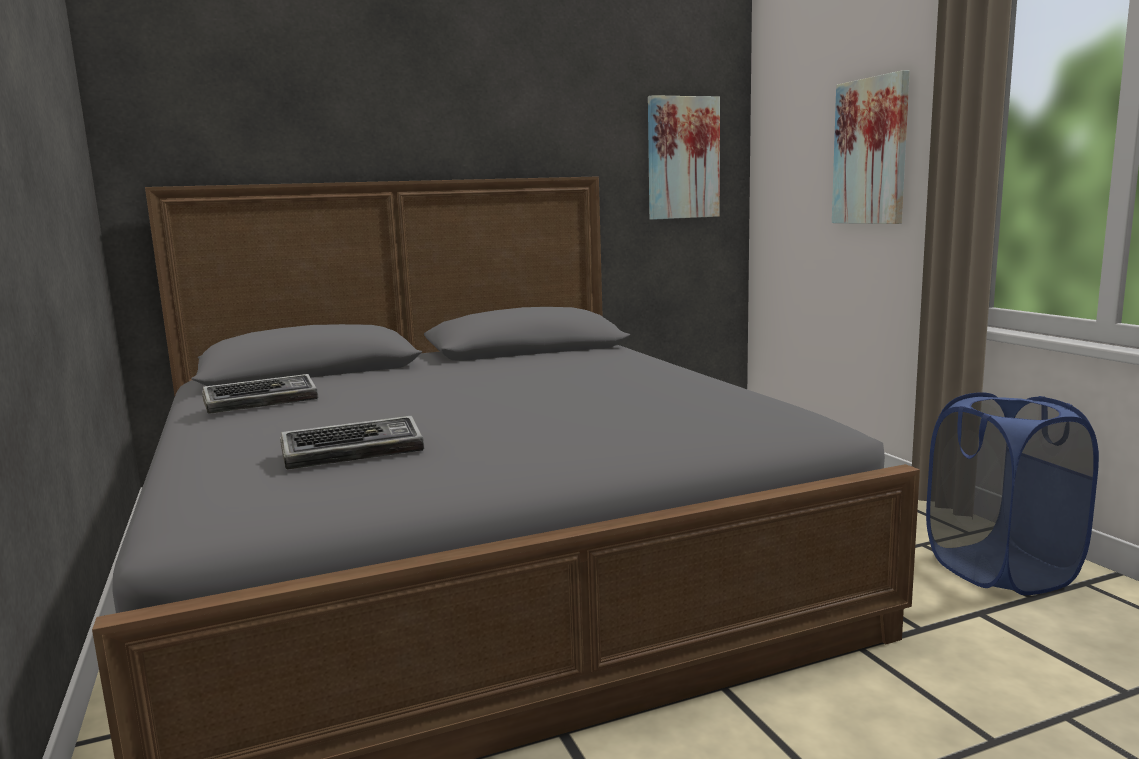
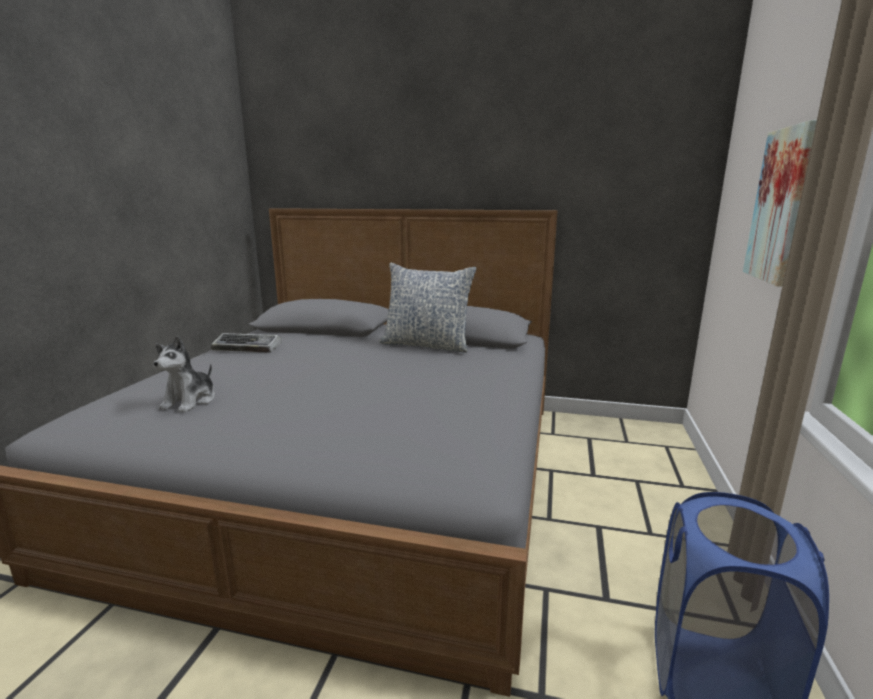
camera: 35 degrees right, 5 degrees up
keyboard [280,416,424,470] -> plush toy [153,336,215,412]
picture [648,95,720,220] -> none
none -> pillow [379,263,477,353]

